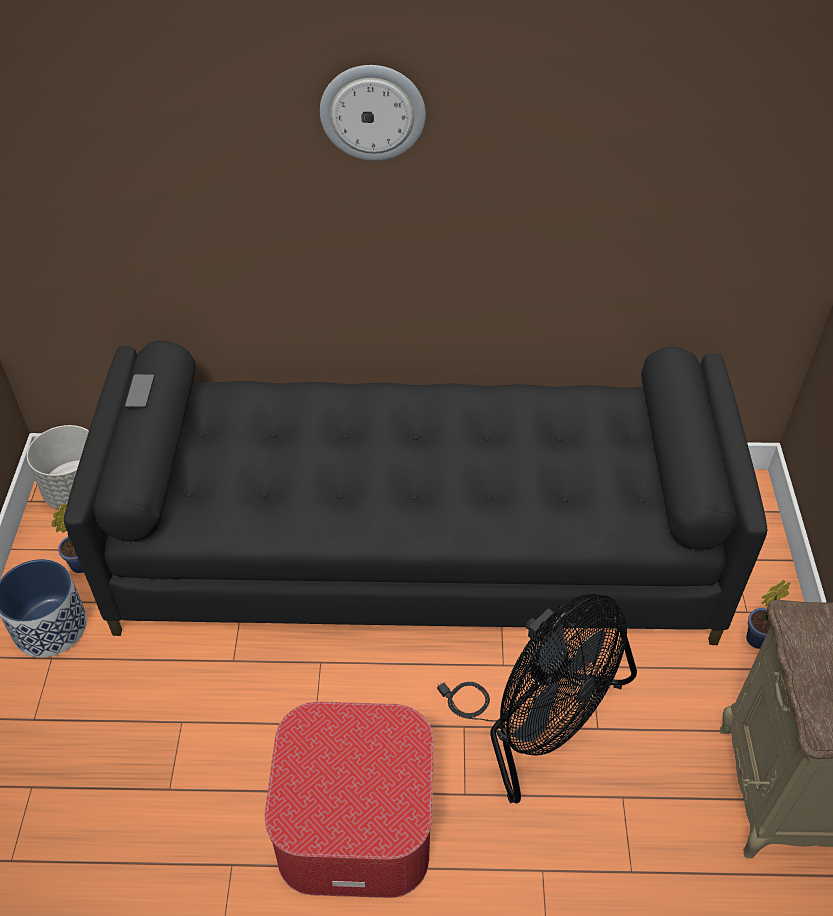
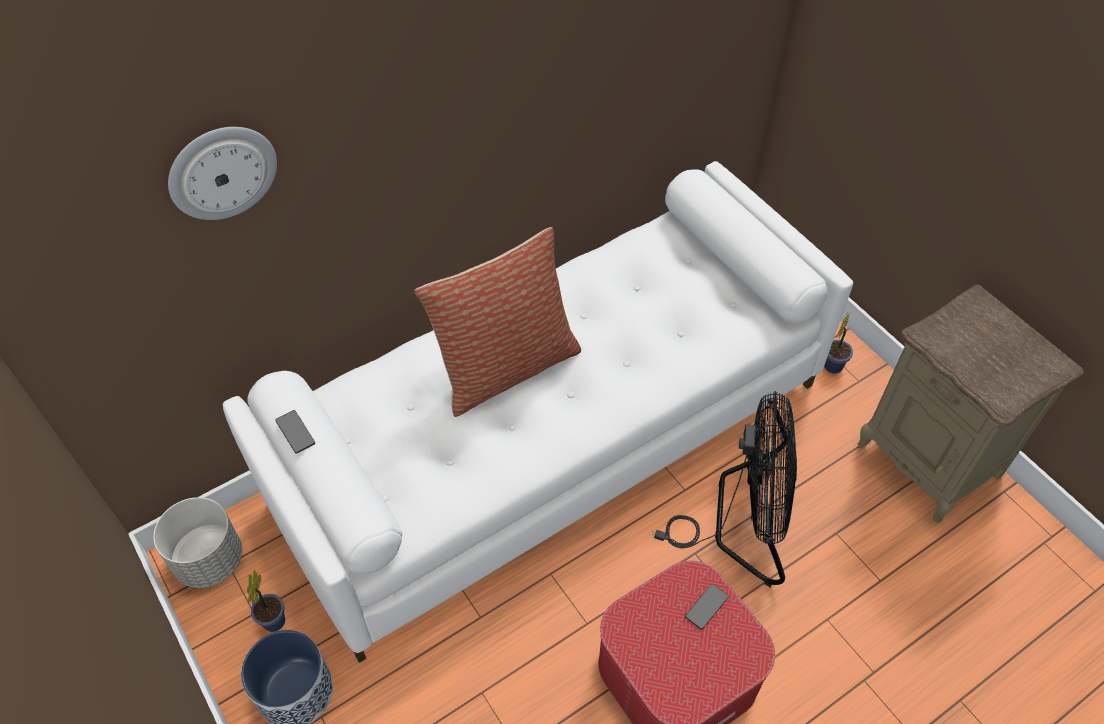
camera: 35 degrees left, 5 degrees up
black sofa [64,340,767,645] -> white sofa [223,161,853,663]
wall clock [320,65,426,161] -> wall clock moved to [168,127,277,220]
none -> pillow [415,227,581,417]
none -> phone [685,584,729,630]

